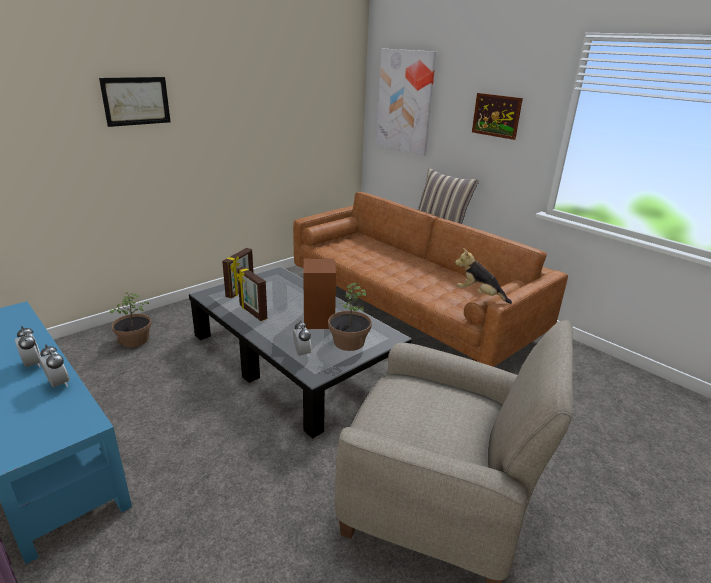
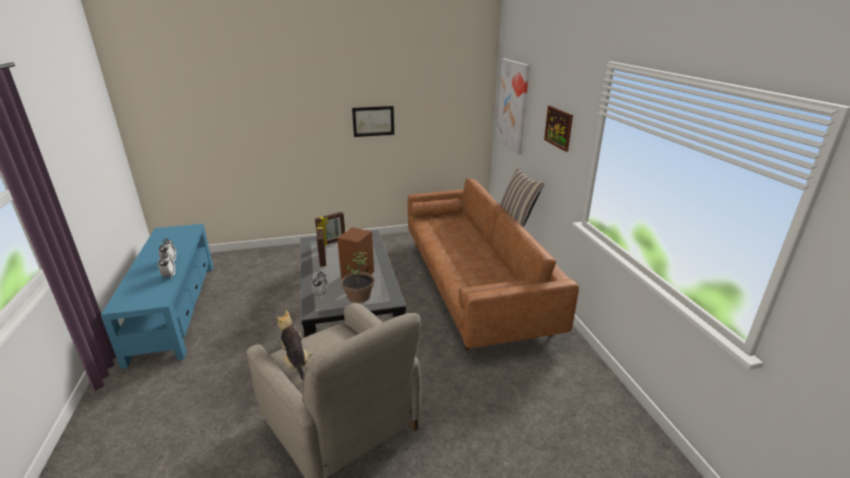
camera: 30 degrees right, 0 degrees up
picture [99,77,171,127] -> picture moved to [352,106,394,137]
potted plant [110,292,152,347] -> none
plush toy [455,248,512,304] -> plush toy moved to [276,310,312,380]

